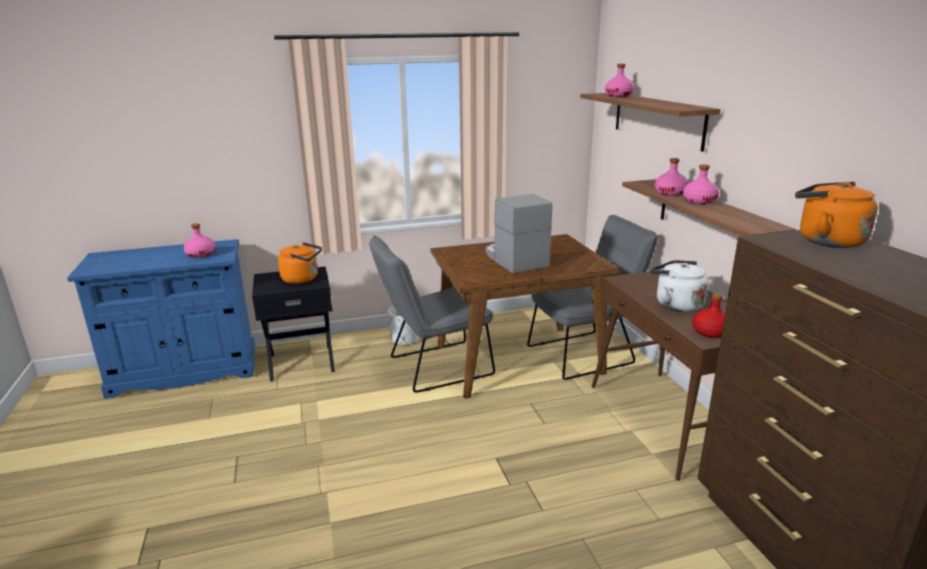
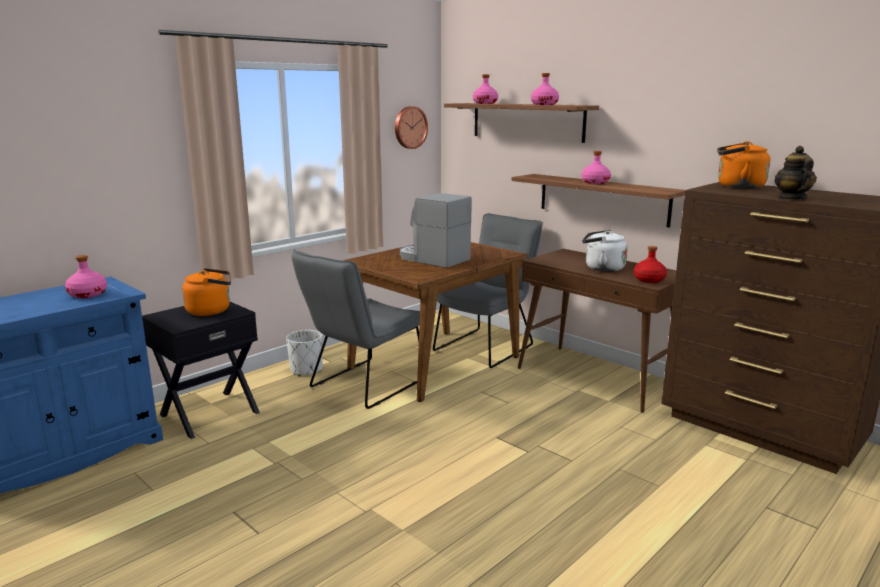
camera: 30 degrees left, 5 degrees down
pink bottle [655,158,688,196] -> pink bottle moved to [531,73,559,105]
none -> wall clock [395,106,428,149]
none -> teapot [774,146,817,200]

